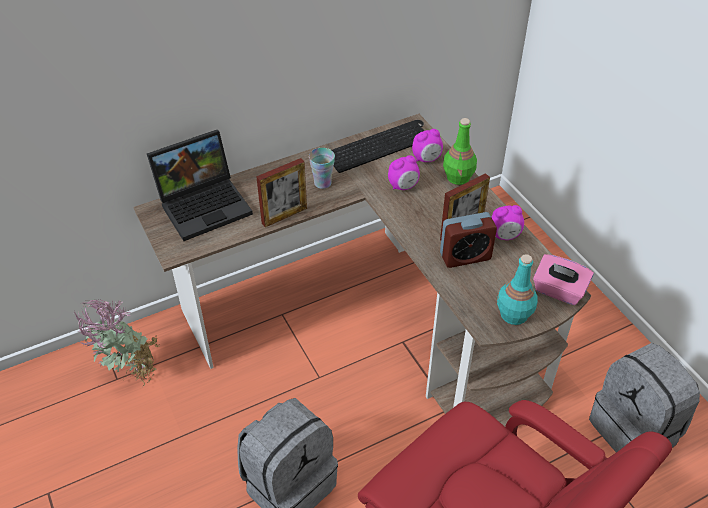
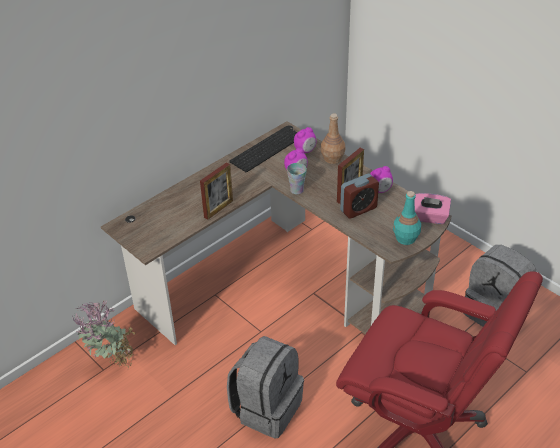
camera: 15 degrees left, 5 degrees down
laptop [147,130,253,241] -> none
cup [309,148,335,189] -> cup moved to [287,163,307,194]
green bottle [443,118,477,185] -> brown bottle [321,113,345,164]

